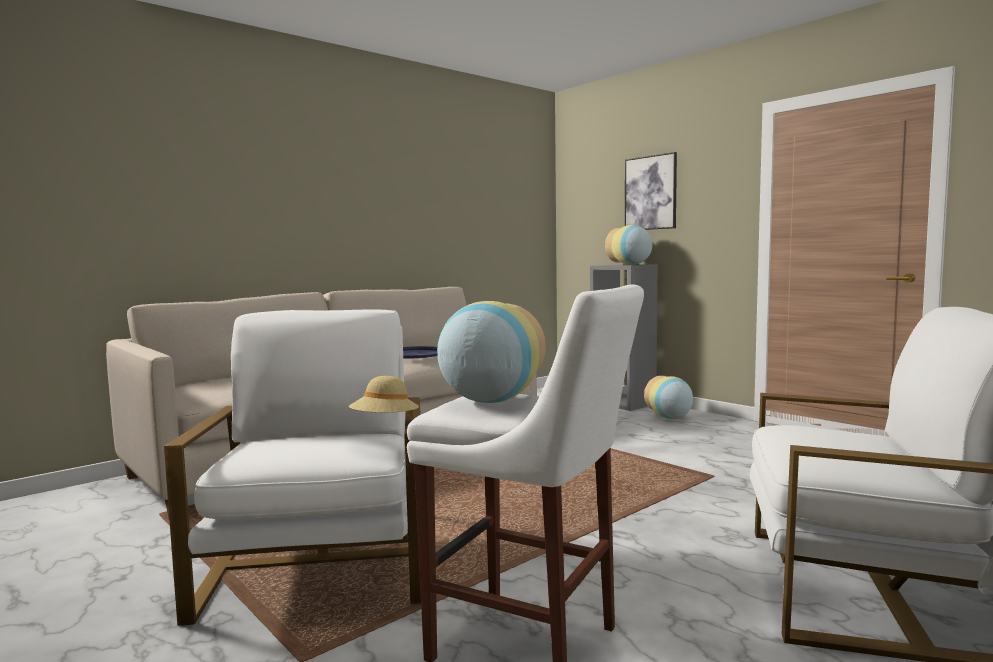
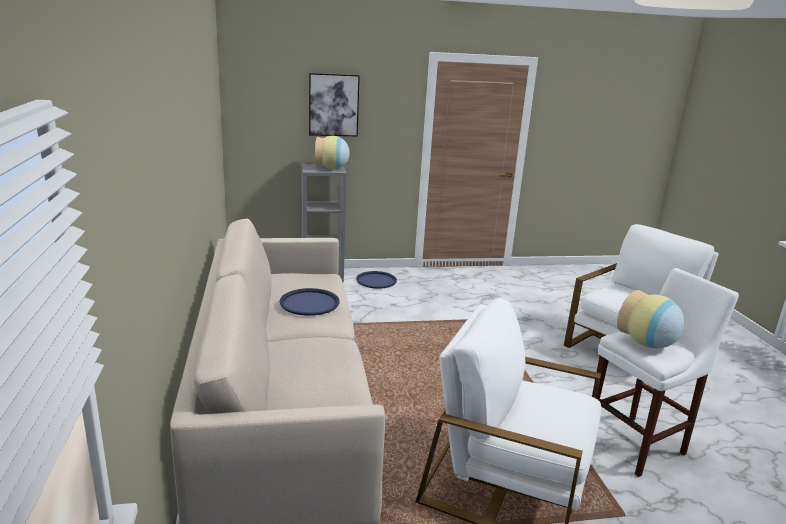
camera: 60 degrees left, 15 degrees up
beige hat [349,376,419,417] -> none
vase [644,376,693,419] -> blue tray [356,271,397,289]

